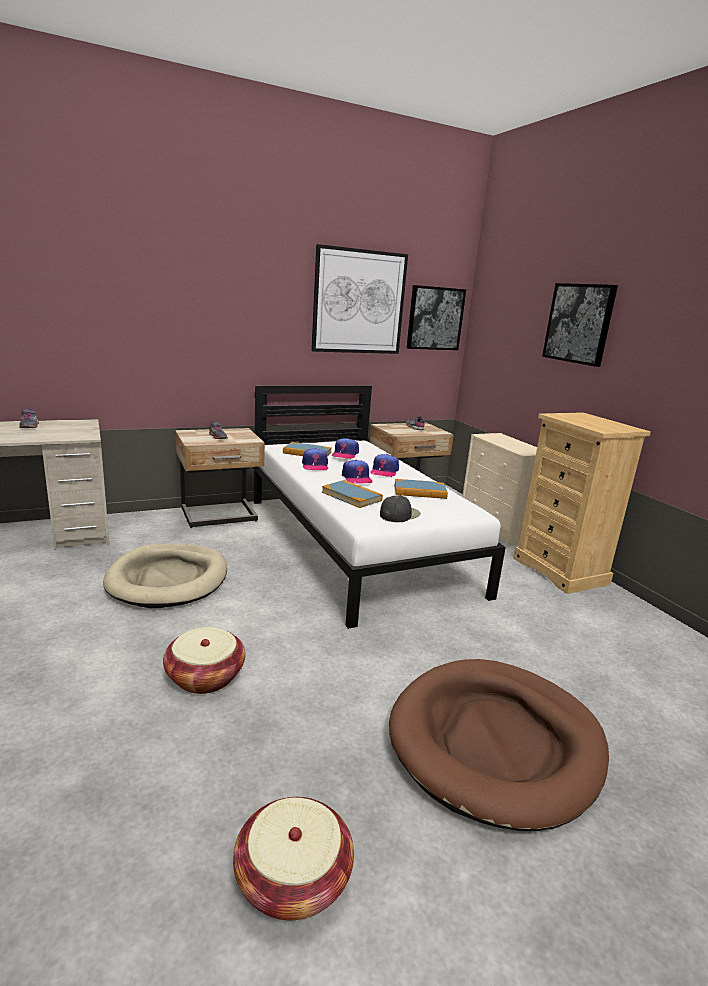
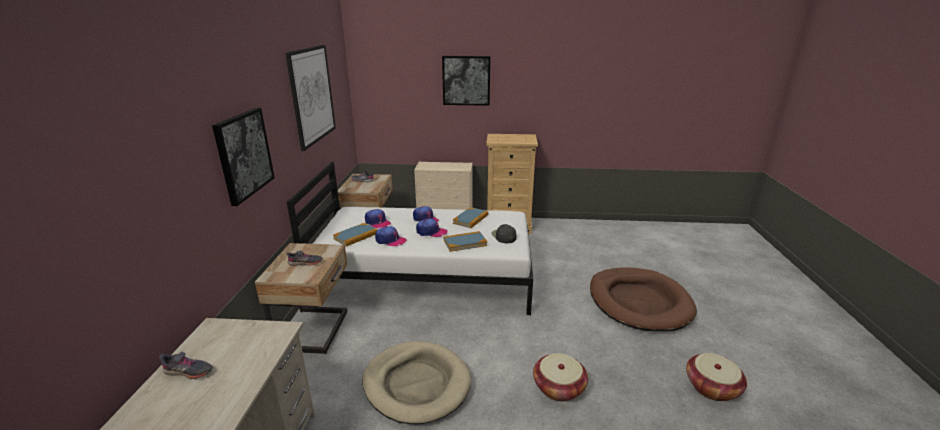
camera: 60 degrees left, 5 degrees up
picture [407,285,466,350] -> picture moved to [212,108,275,206]

